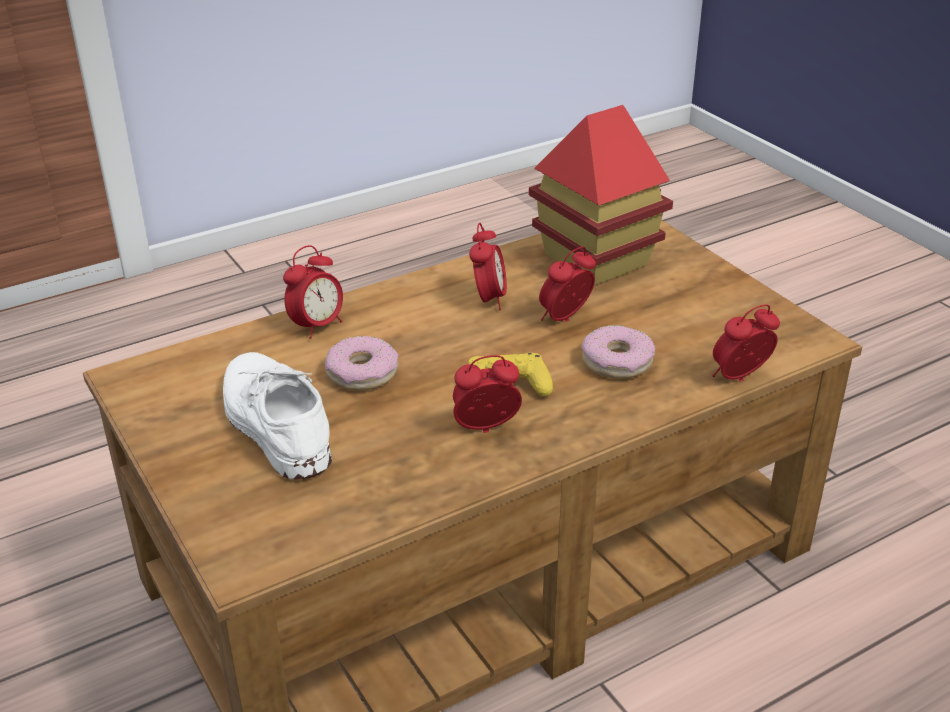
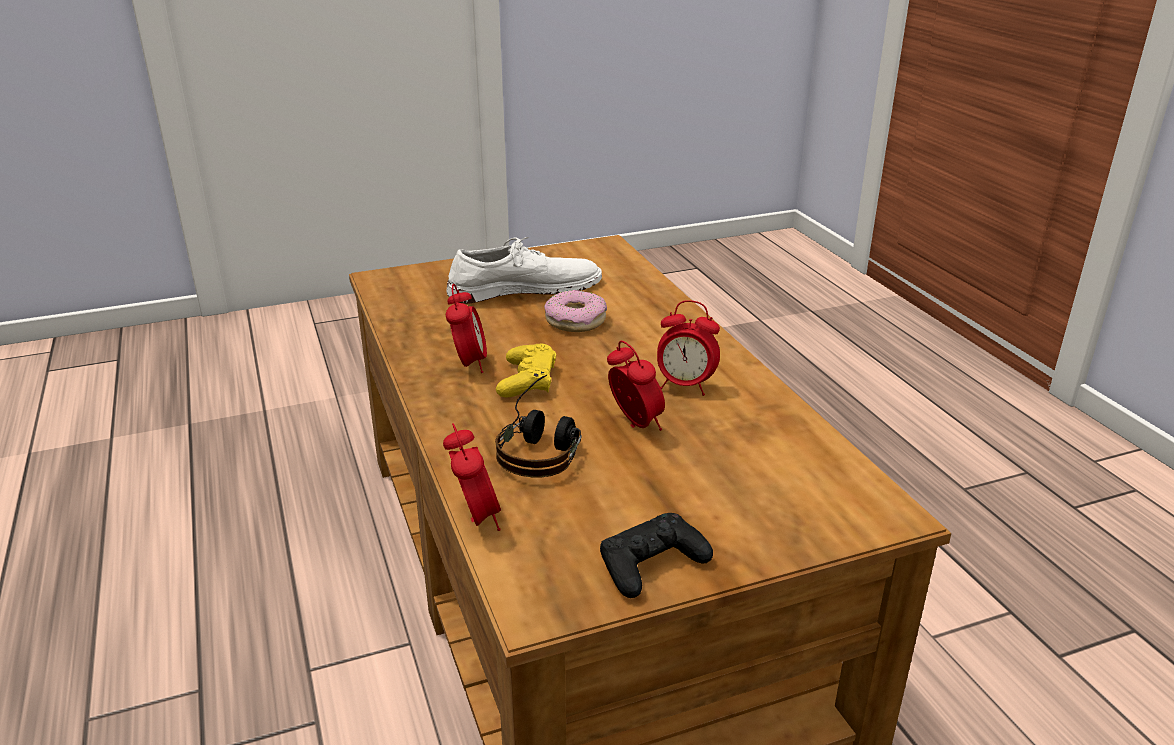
camera: 100 degrees right, 5 degrees down
alarm clock [283,245,343,339] -> none
toy house [529,105,673,285] -> none
donut [582,325,655,379] -> headphones [495,375,582,477]
none -> black game controller [600,513,713,598]

